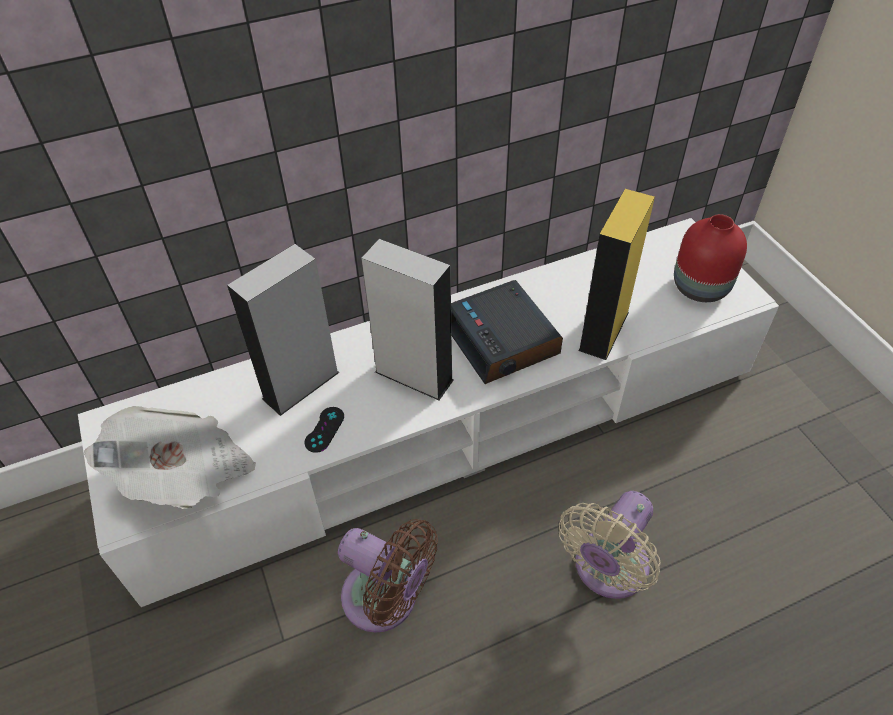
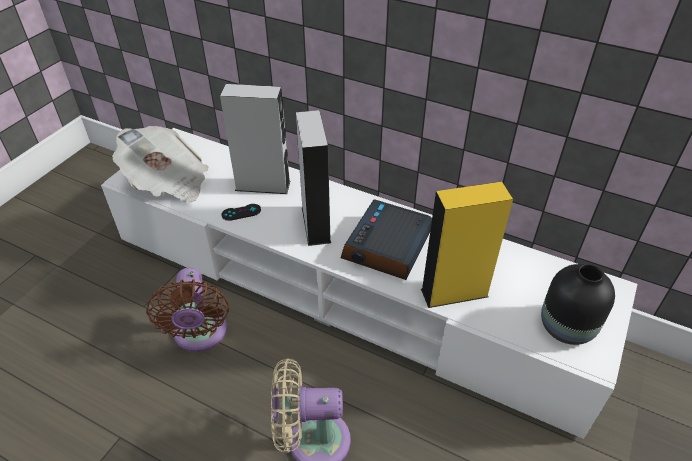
camera: 50 degrees right, 5 degrees down
red vase [674,214,747,302] -> black vase [541,264,615,345]

